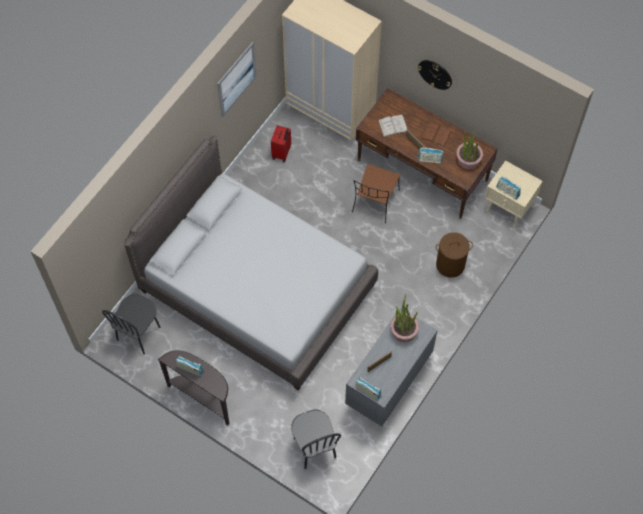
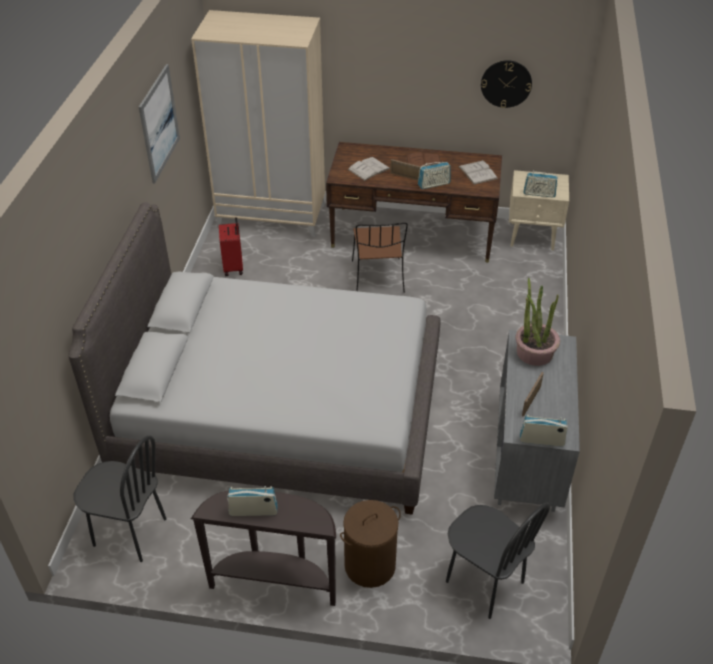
camera: 25 degrees left, 20 degrees down
black chair [102,294,160,354] -> black chair turned 75 degrees counterclockwise [73,435,167,562]
wall clock [418,60,452,90] -> wall clock moved to [481,60,532,108]
brown laundry basket [436,232,473,278] -> brown laundry basket moved to [340,500,401,588]
potted plant [456,132,483,169] -> white book [458,160,498,185]

